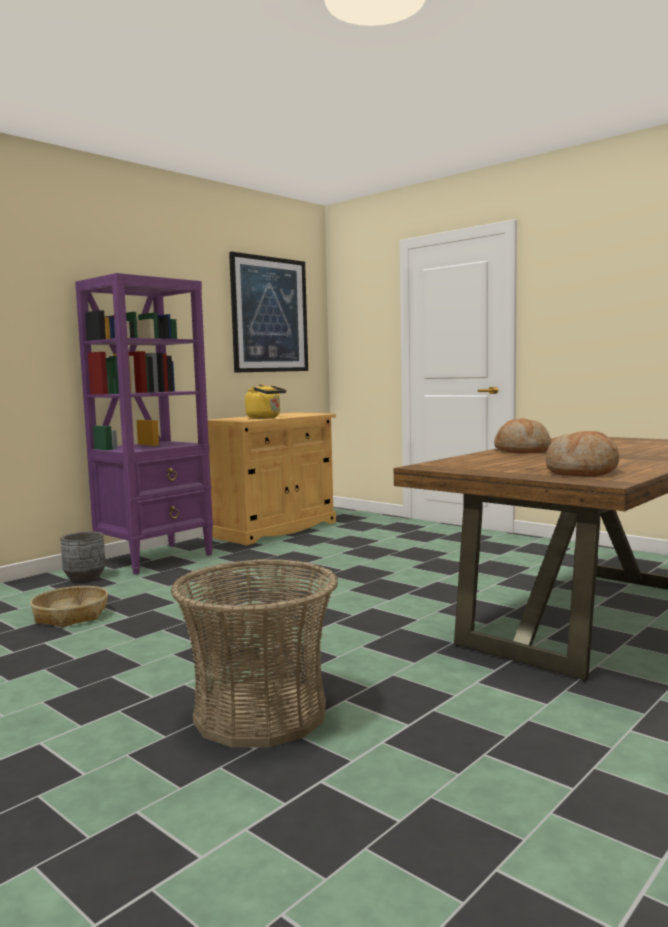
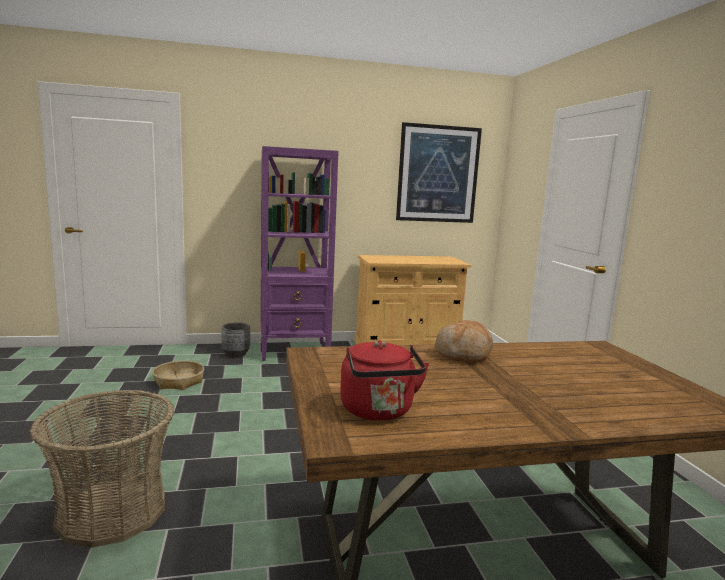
camera: 35 degrees right, 5 degrees up
yellow kettle [245,384,286,419] -> none
bread [546,431,619,476] -> red kettle [340,340,429,421]

